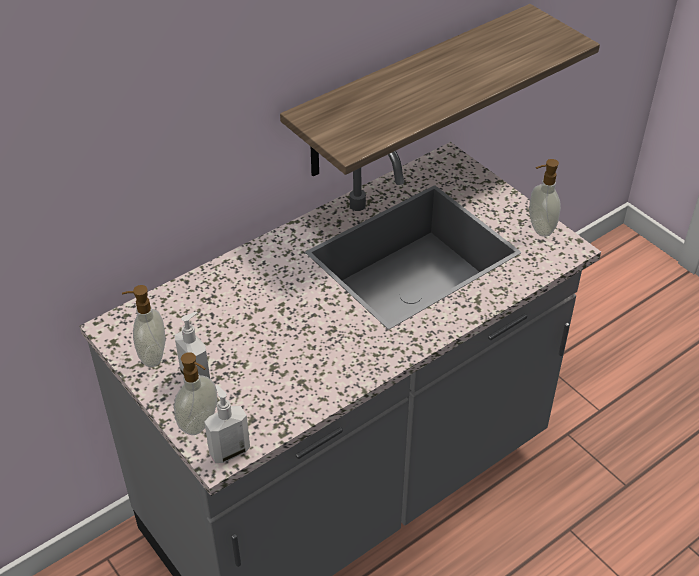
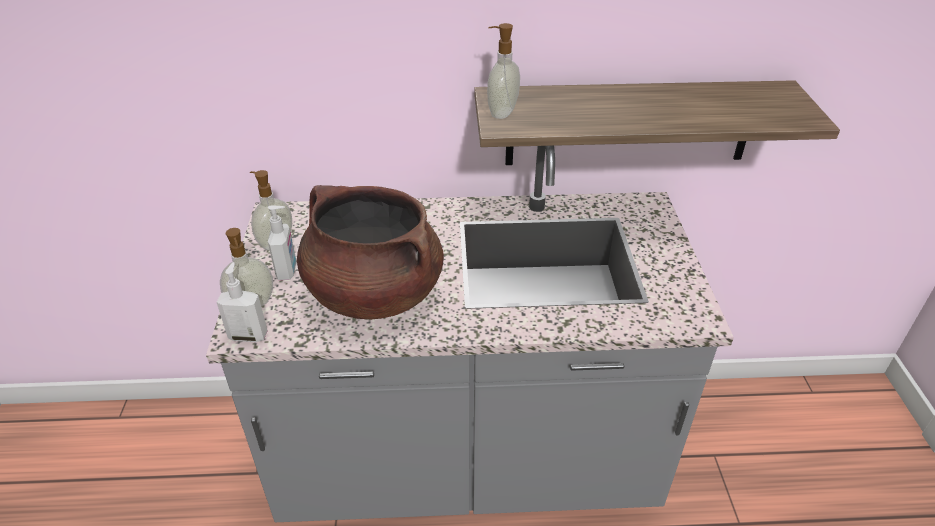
camera: 35 degrees right, 5 degrees down
soap dispenser [529,159,561,237] -> soap dispenser moved to [487,23,520,119]
none -> brown cooking pot [297,185,444,320]

